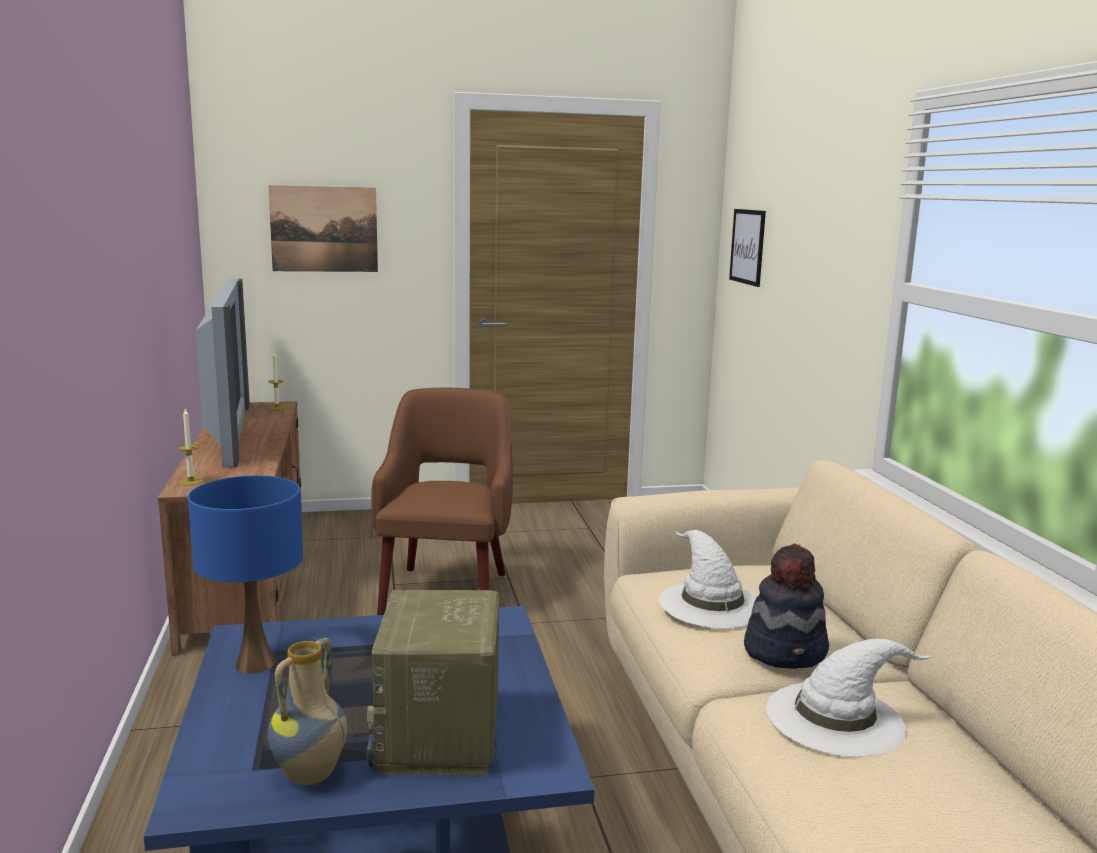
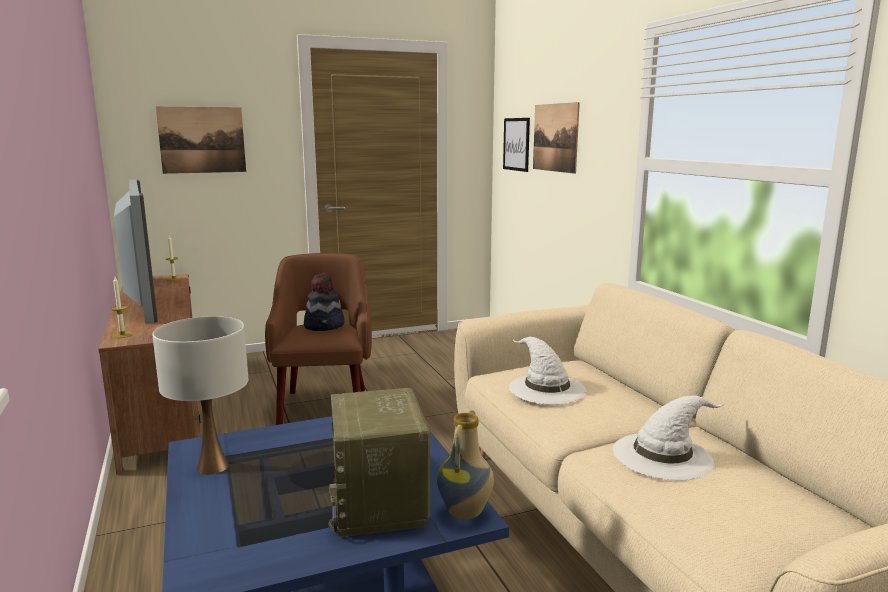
camera: 10 degrees left, 0 degrees up
blue table lamp [188,476,303,674] -> white table lamp [152,316,248,475]
vase [268,638,347,785] -> vase moved to [437,410,494,520]
hat [744,544,829,669] -> hat moved to [304,273,345,331]
none -> picture [533,102,580,174]

